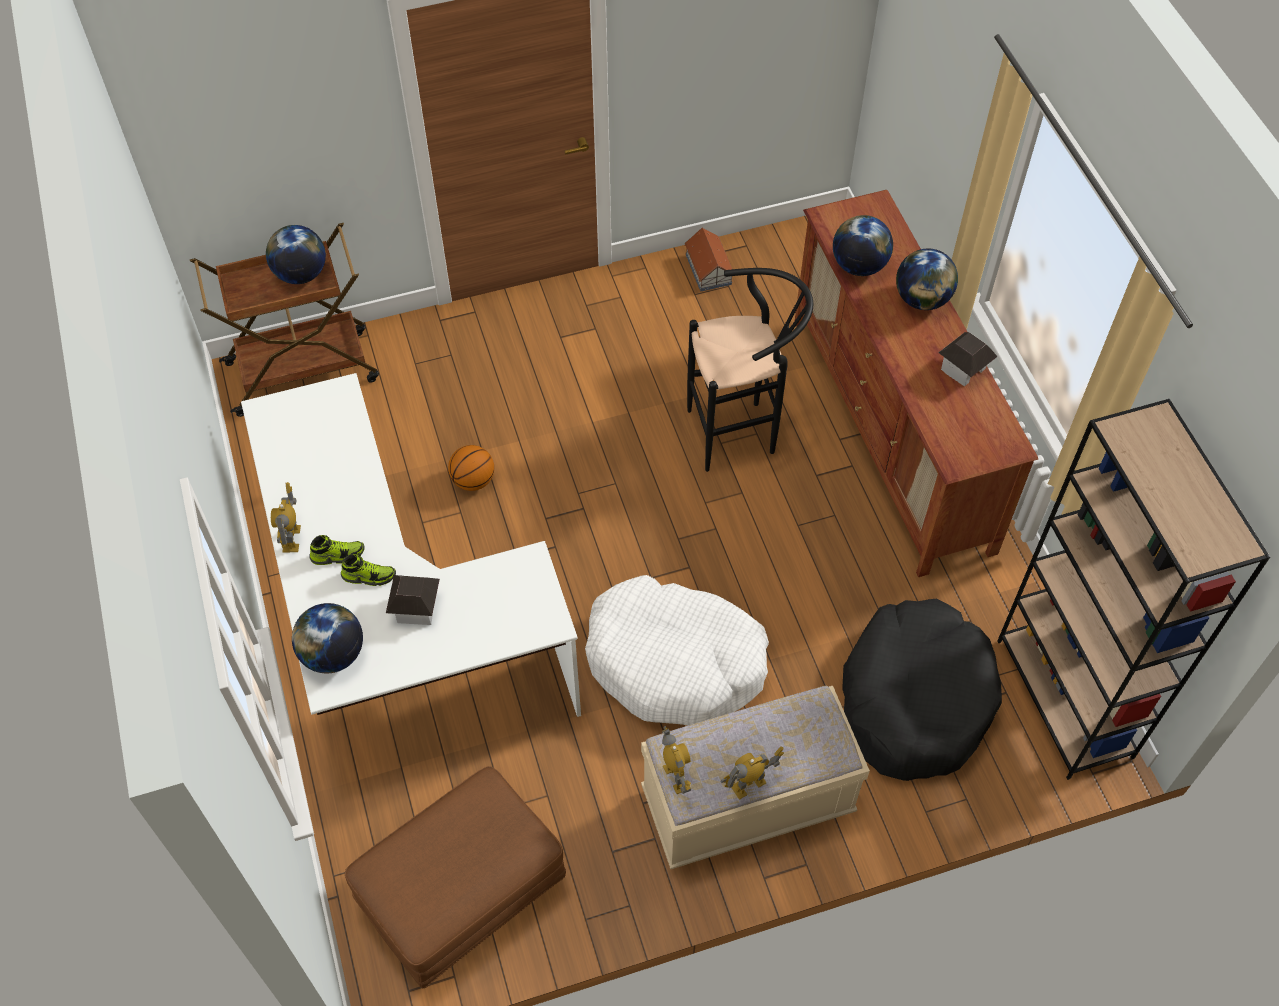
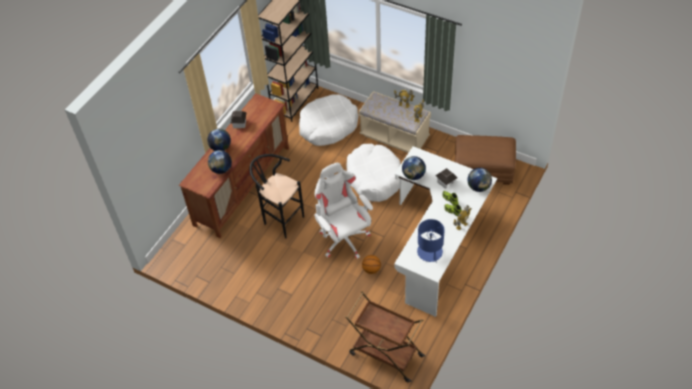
camera: 130 degrees left, 5 degrees down
globe [266,225,326,284] -> globe moved to [402,156,426,180]
toy house [684,228,732,291] -> none
black dog bed [842,599,1002,781] -> white dog bed [299,94,359,146]
none -> white office chair [314,163,373,259]
none -> blue table lamp [417,219,445,263]

